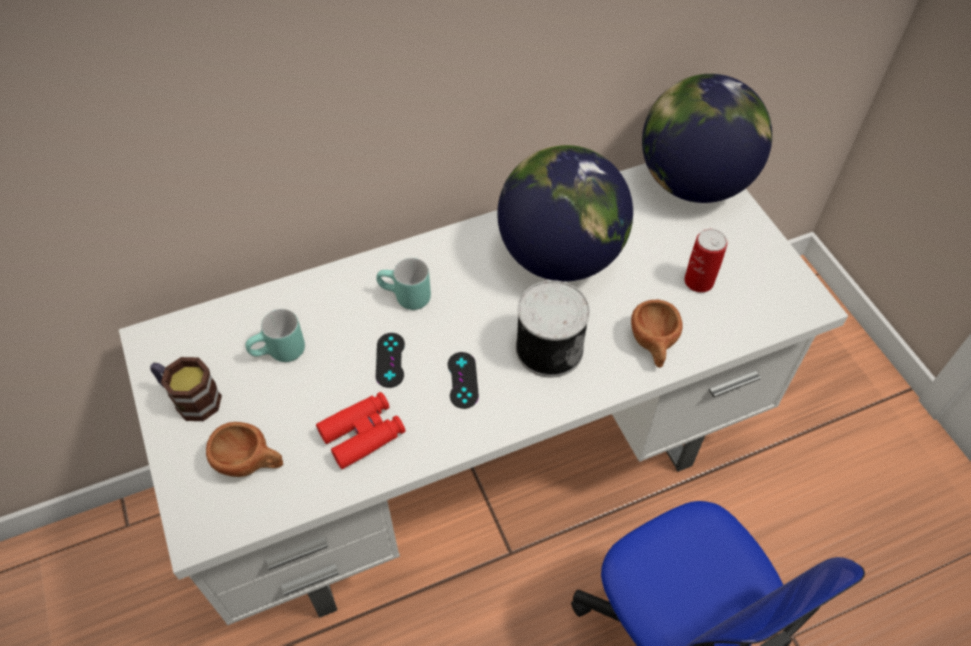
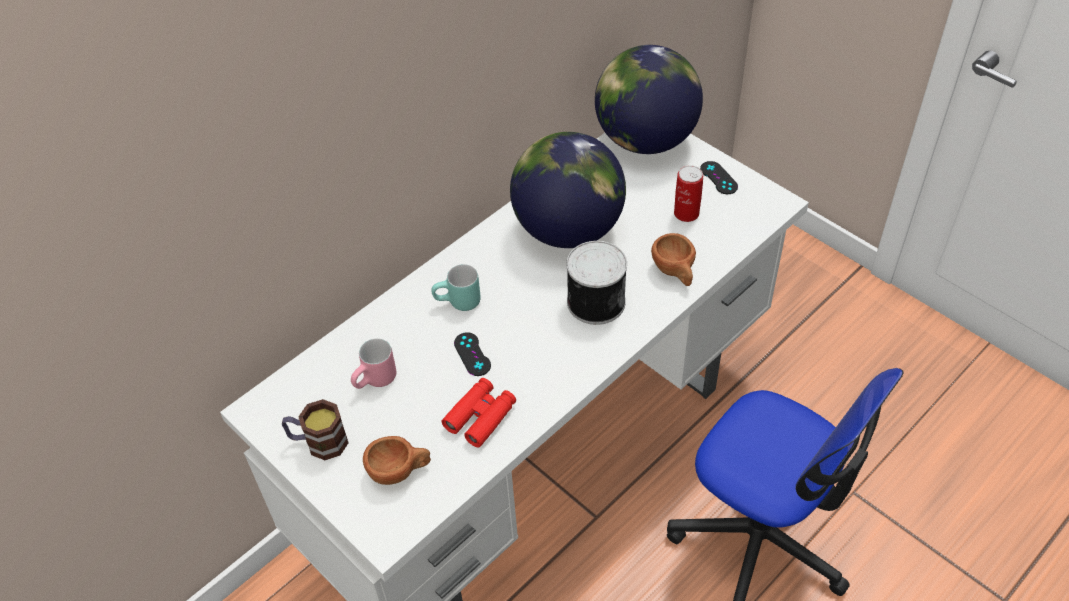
camera: 20 degrees left, 5 degrees down
turquoise mug [245,309,305,362] -> pink mug [351,338,396,389]
black game controller [448,352,479,409] -> black game controller moved to [700,161,738,194]

